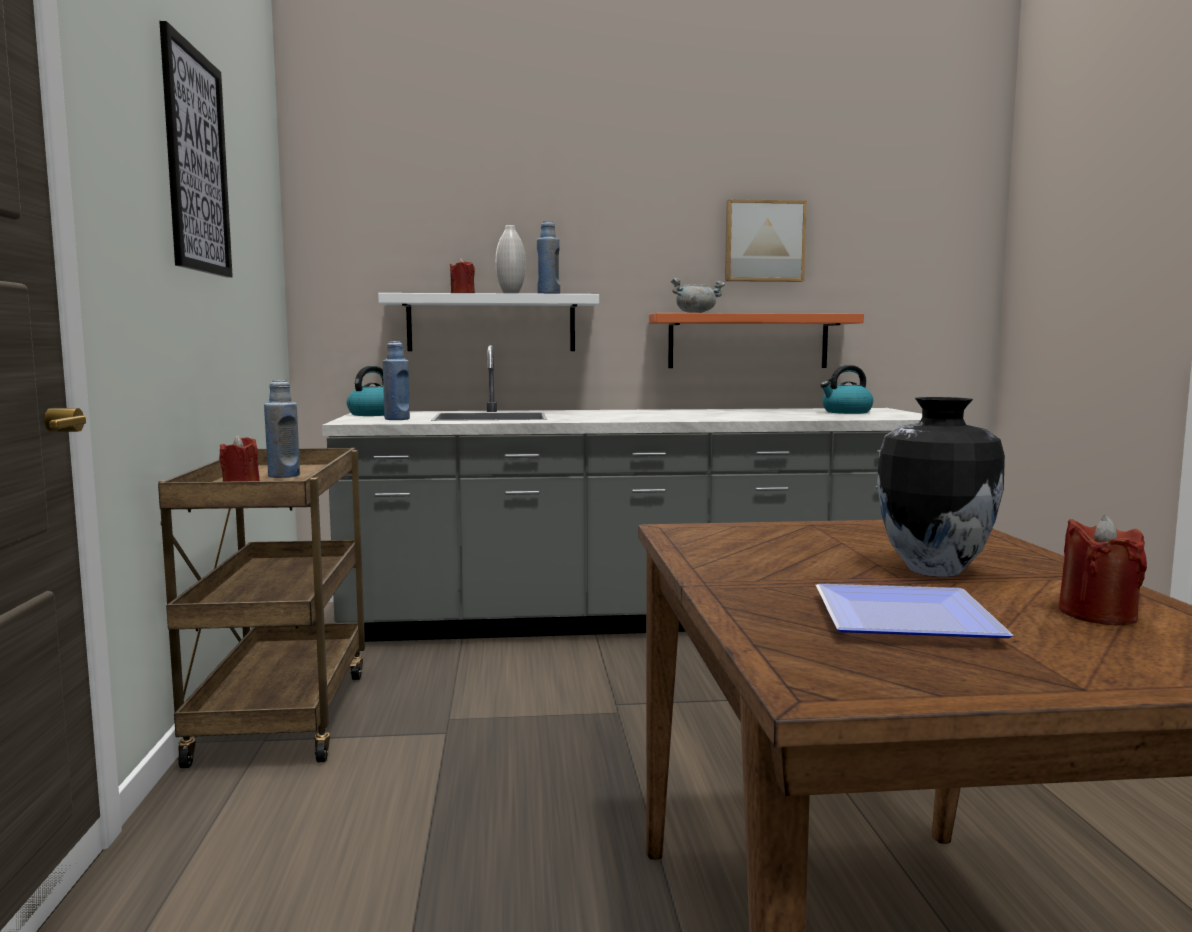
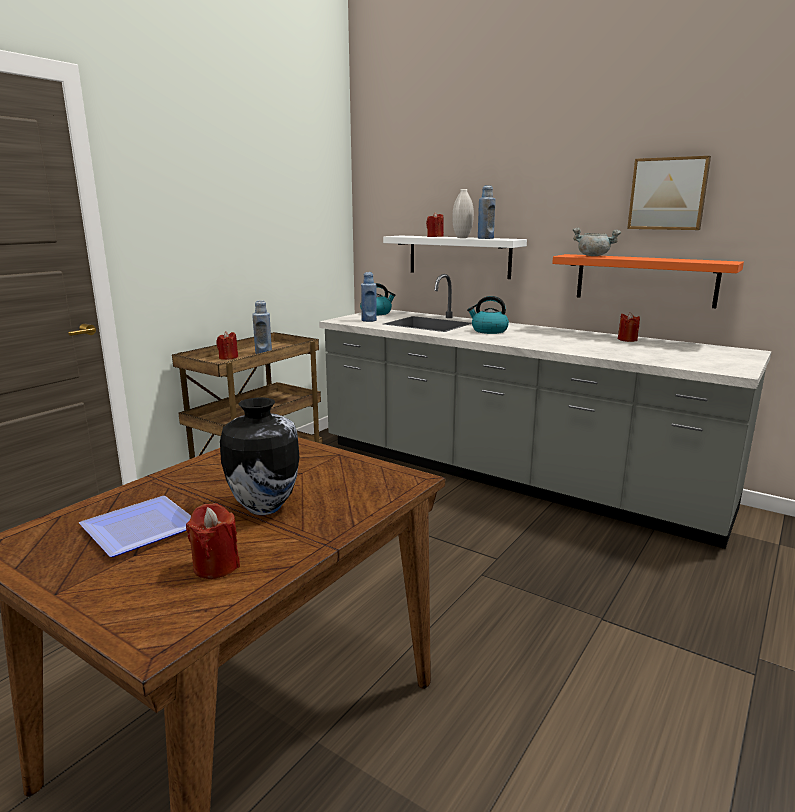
camera: 40 degrees right, 10 degrees up
picture [159,21,233,278] -> none
kettle [821,365,873,414] -> kettle moved to [467,296,509,334]
none -> red candle [618,312,640,342]

